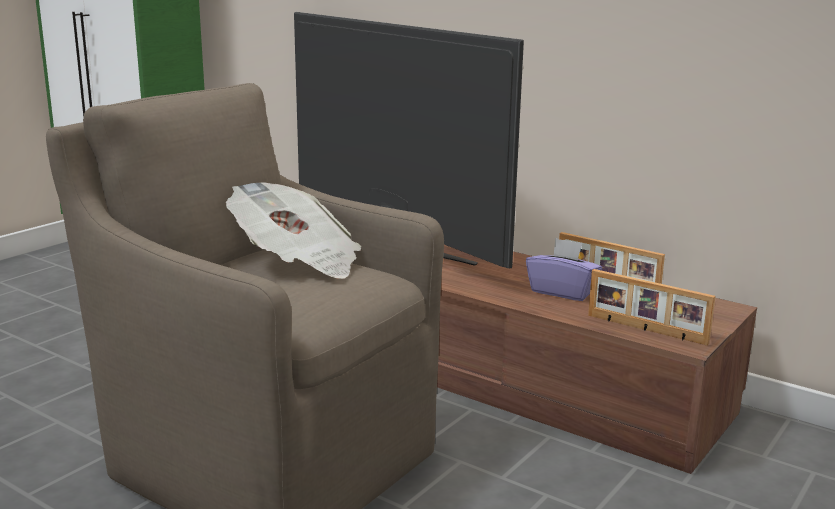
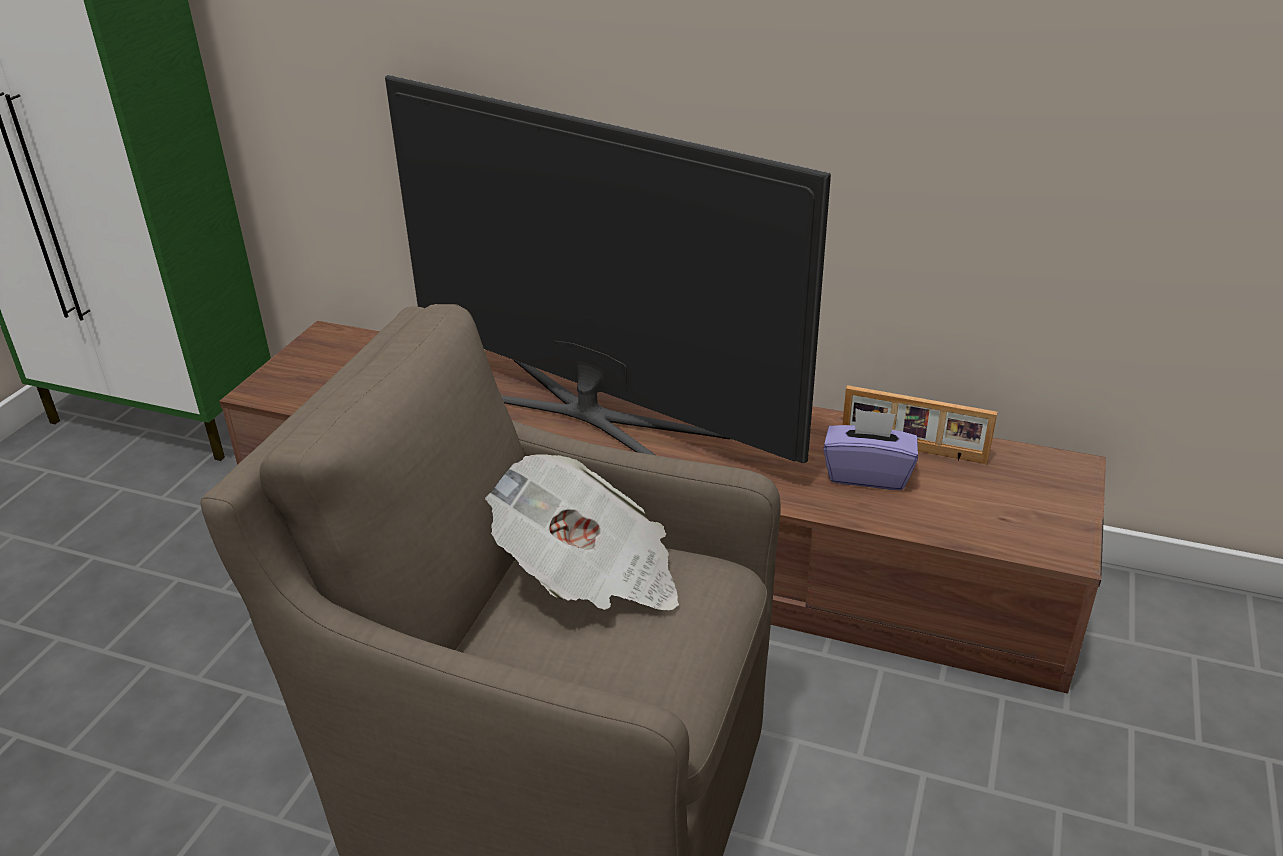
camera: 15 degrees left, 15 degrees up
picture frame [588,269,715,346] -> none

